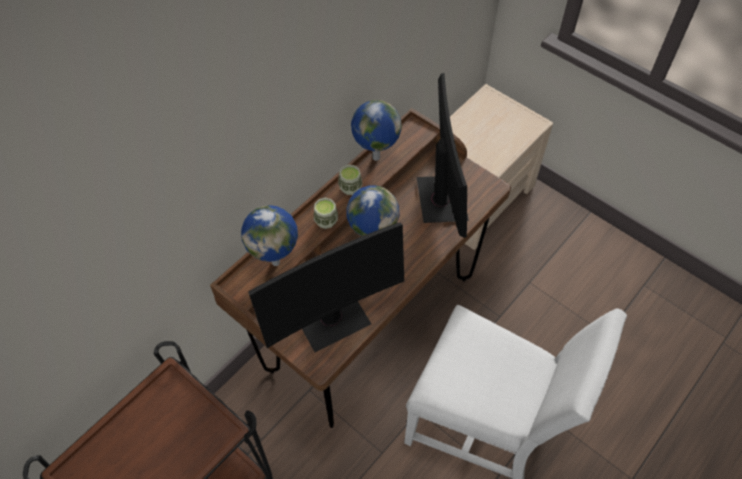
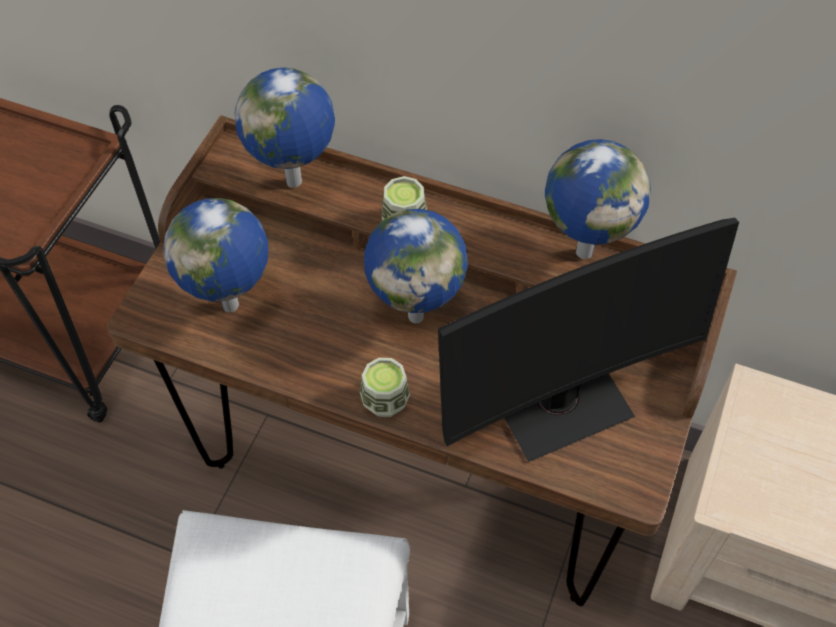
camera: 70 degrees right, 0 degrees up
monitor [249,223,404,352] -> globe [163,198,268,312]
cup [338,165,363,195] -> cup moved to [360,358,410,417]

